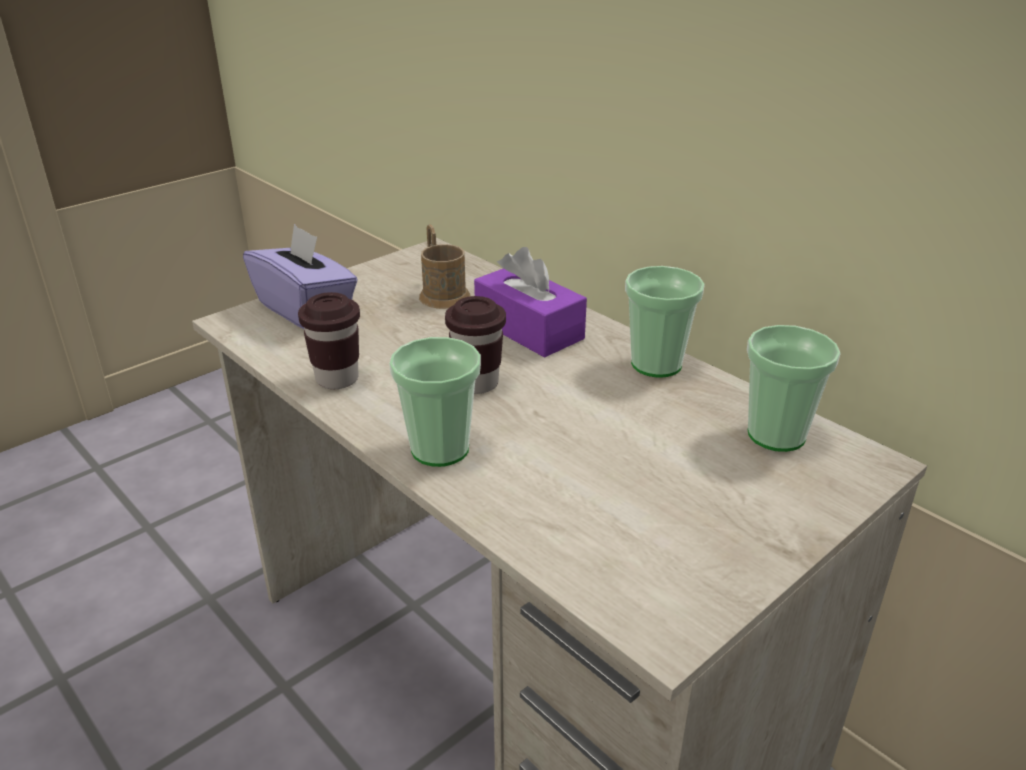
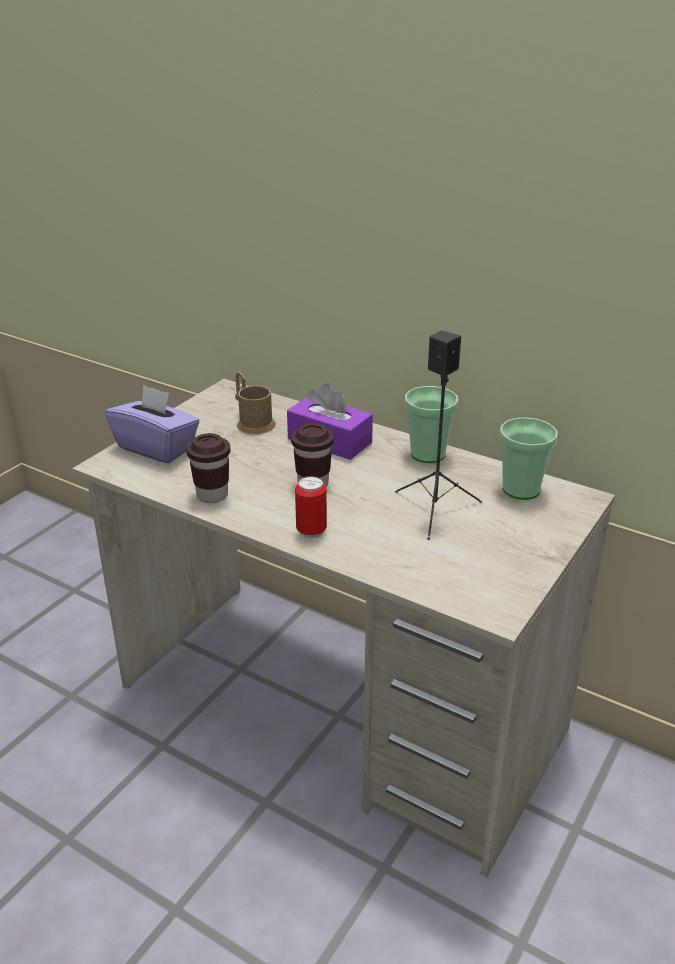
camera: 15 degrees left, 0 degrees up
cup [389,337,481,467] -> can [295,476,327,539]
none -> black speaker [395,330,482,540]

